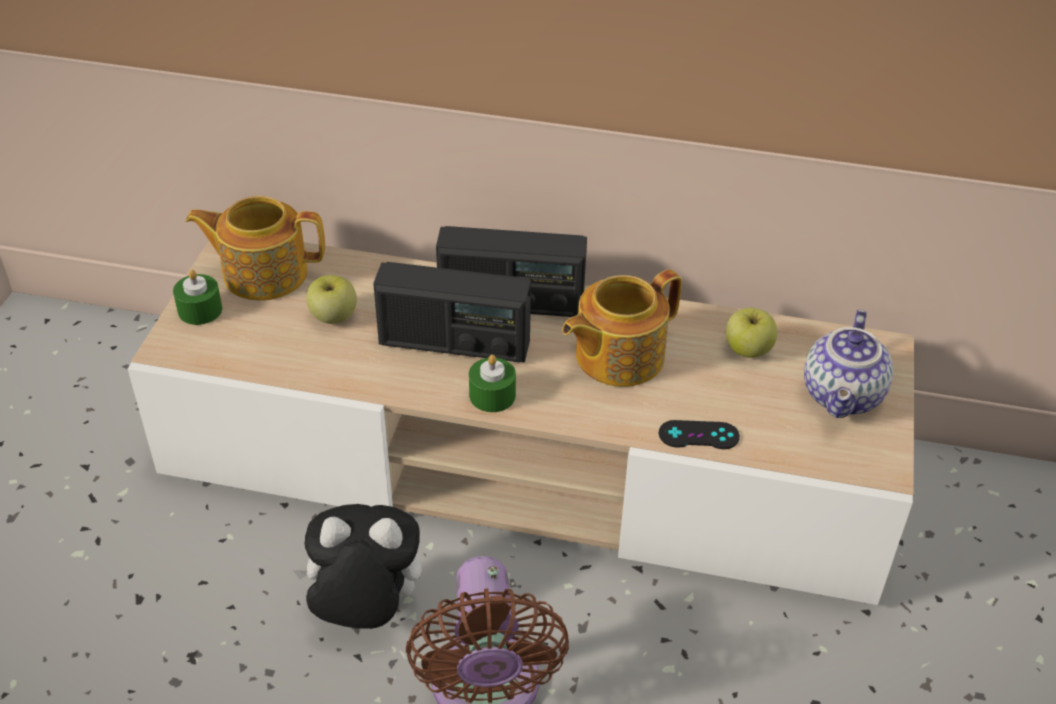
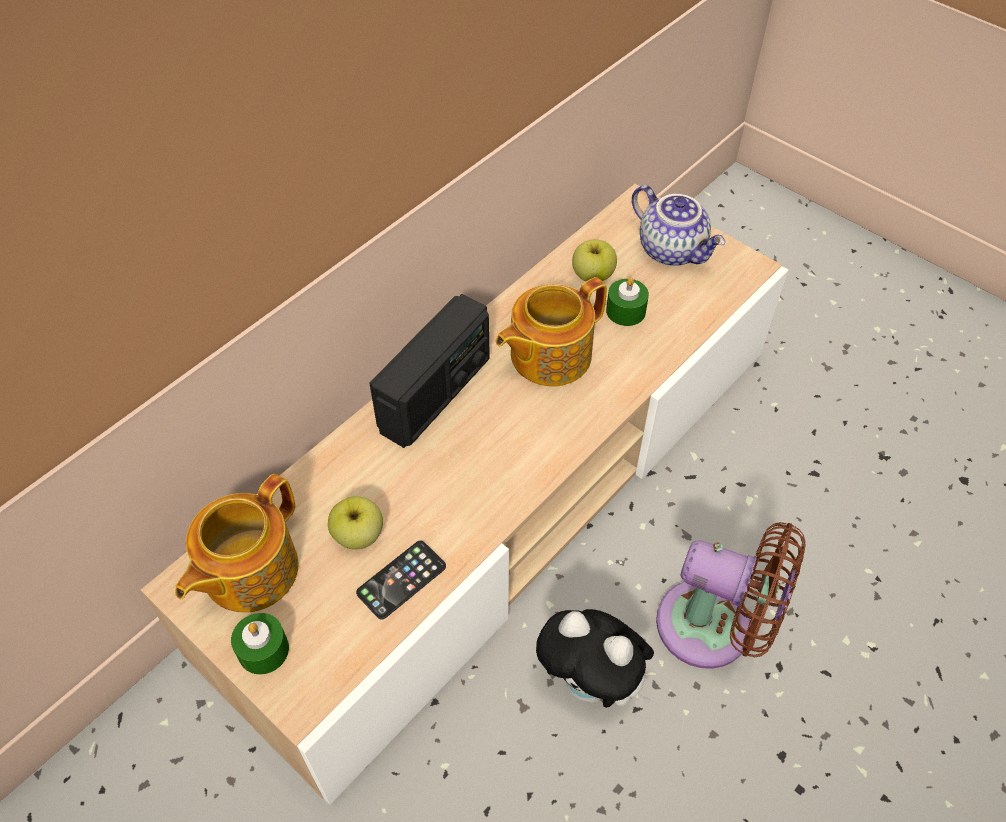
camera: 60 degrees left, 10 degrees up
plush toy [293,504,422,629] -> plush toy turned 90 degrees counterclockwise [536,609,654,708]
radio [373,262,531,362] -> none
green candle [469,354,516,412] -> green candle moved to [606,277,649,326]
teapot [562,269,682,387] -> teapot turned 60 degrees clockwise [495,277,607,386]
black game controller [659,420,740,449] -> none
none -> phone [356,540,446,619]

